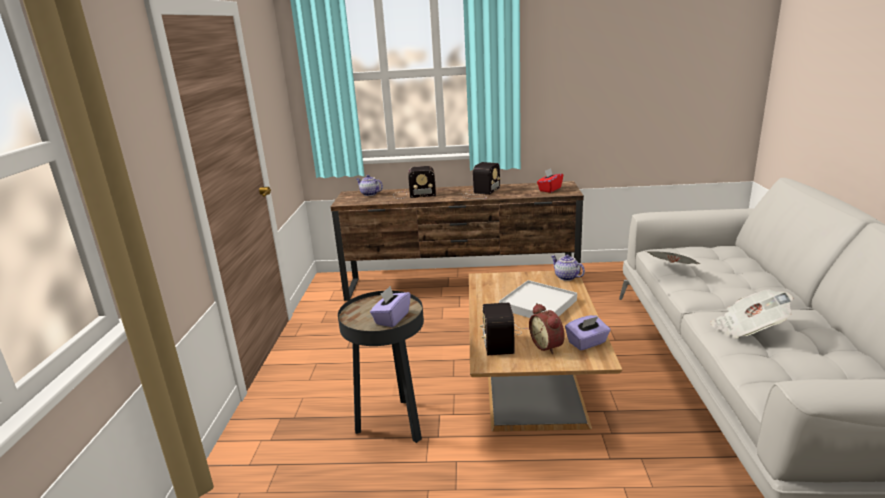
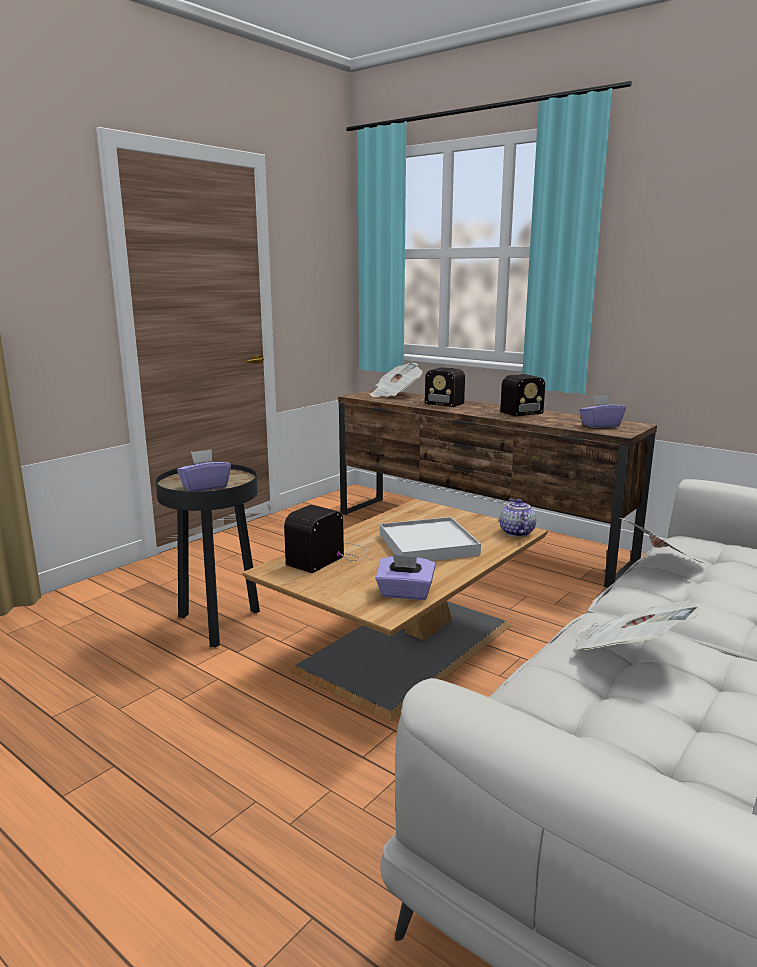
camera: 35 degrees right, 5 degrees down
teapot [356,175,383,196] -> newspaper [370,363,423,397]
alarm clock [529,303,565,354] -> none
red tissue box [537,168,563,193] -> purple tissue box [579,395,626,428]

